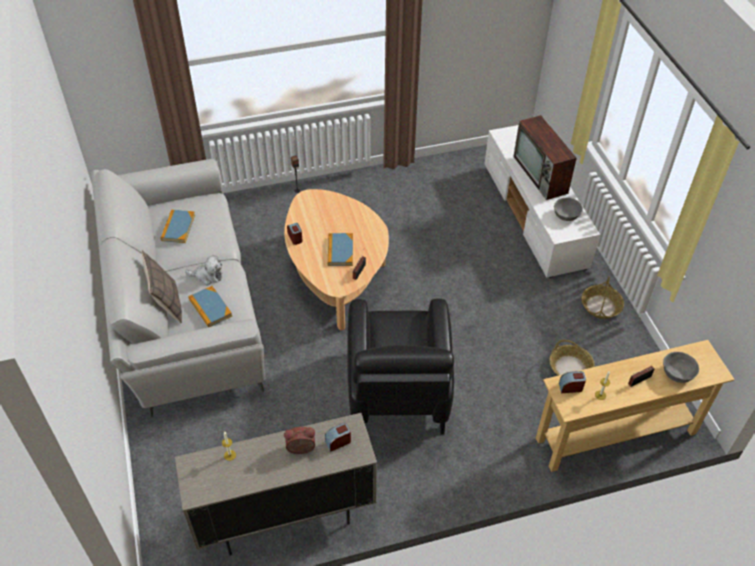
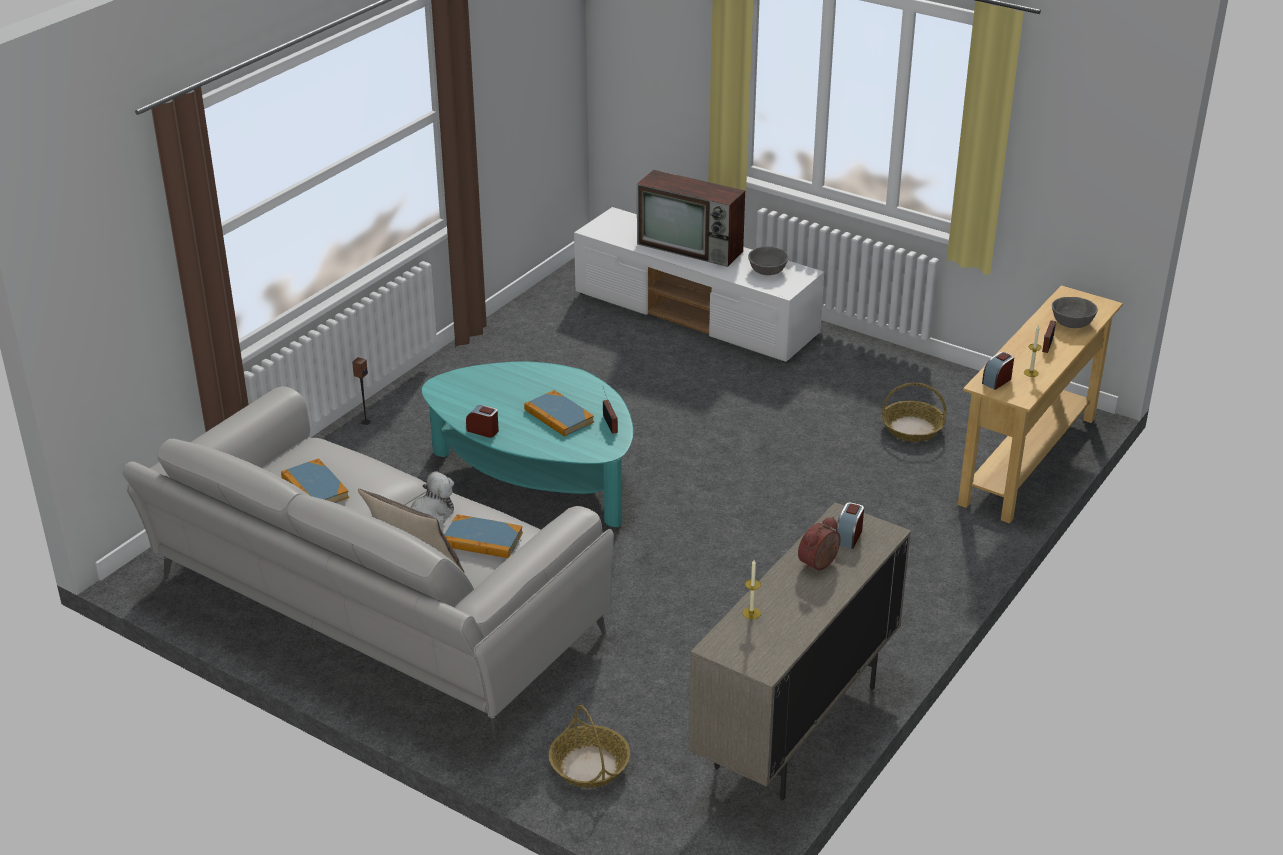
camera: 40 degrees left, 15 degrees down
beige coffee table [284,189,389,331] -> turquoise coffee table [422,362,633,527]
black armchair [347,298,454,435] -> none
basket [581,277,624,319] -> basket moved to [548,705,630,788]

